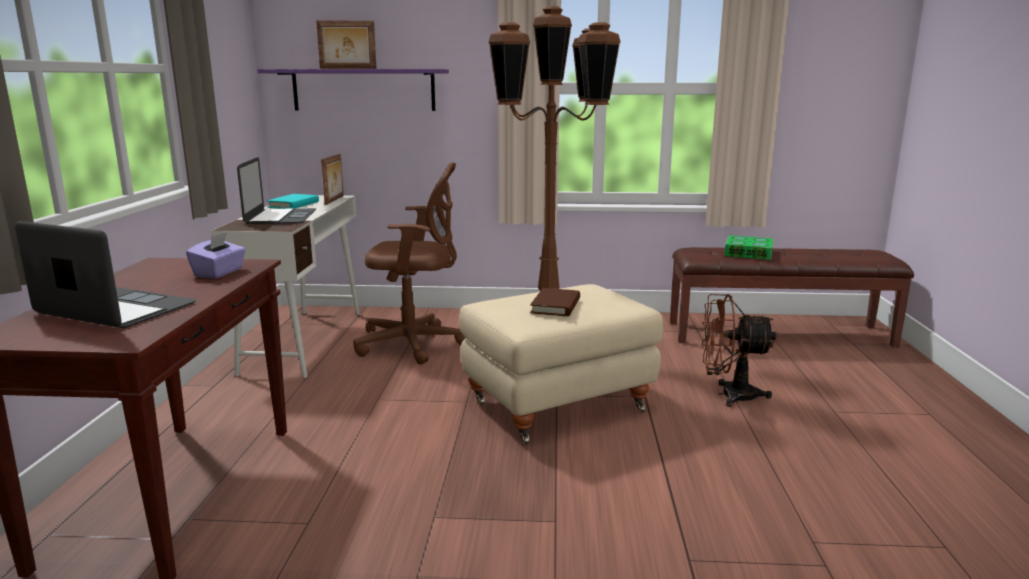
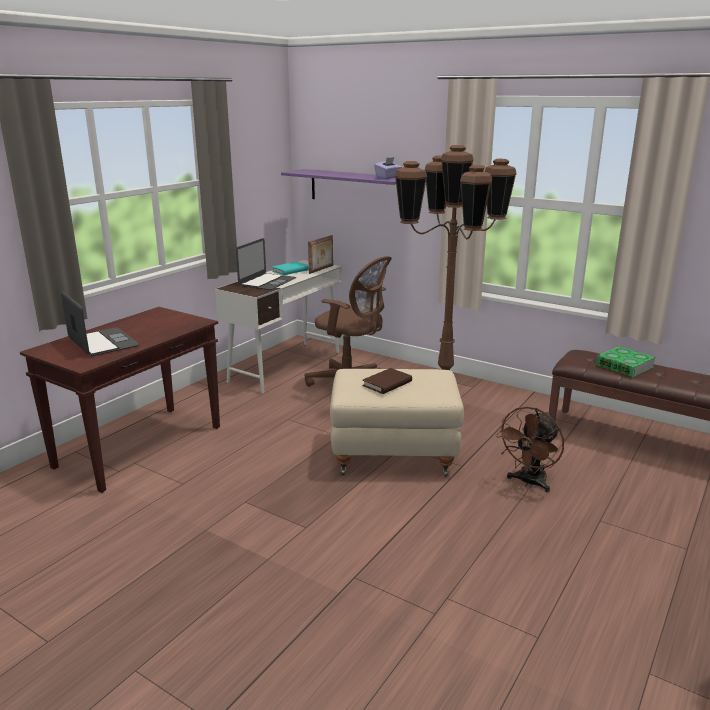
camera: 30 degrees right, 5 degrees up
purple tissue box [186,232,246,278] -> purple tissue box moved to [374,157,402,179]
picture frame [316,21,377,69] -> none
brown fan [702,294,776,407] -> brown fan turned 90 degrees counterclockwise [496,407,564,492]

